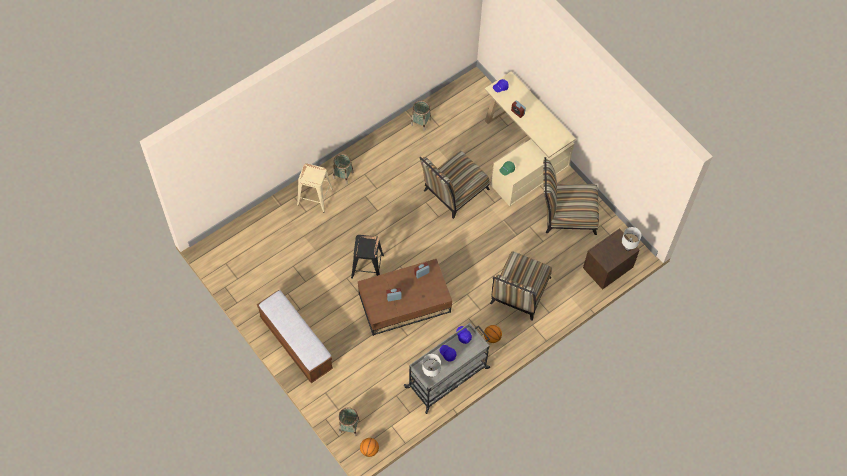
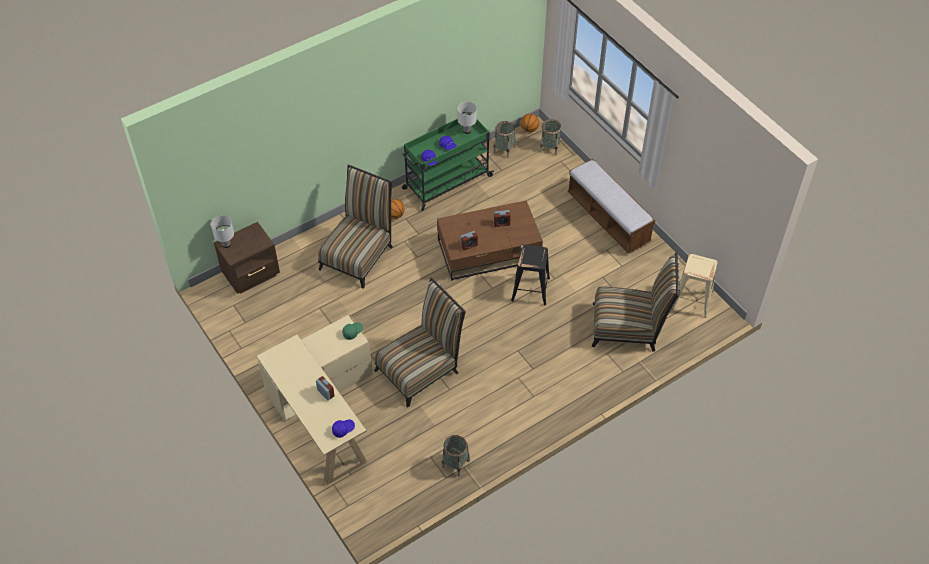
camera: 175 degrees left, 10 degrees down
beige stool [297,163,333,212] -> beige stool moved to [672,254,717,318]
basket [333,154,354,184] -> basket moved to [493,121,516,158]
grey cart [404,323,490,414] -> green cart [402,113,494,211]
chair [543,157,599,235] -> chair moved to [592,253,680,352]

